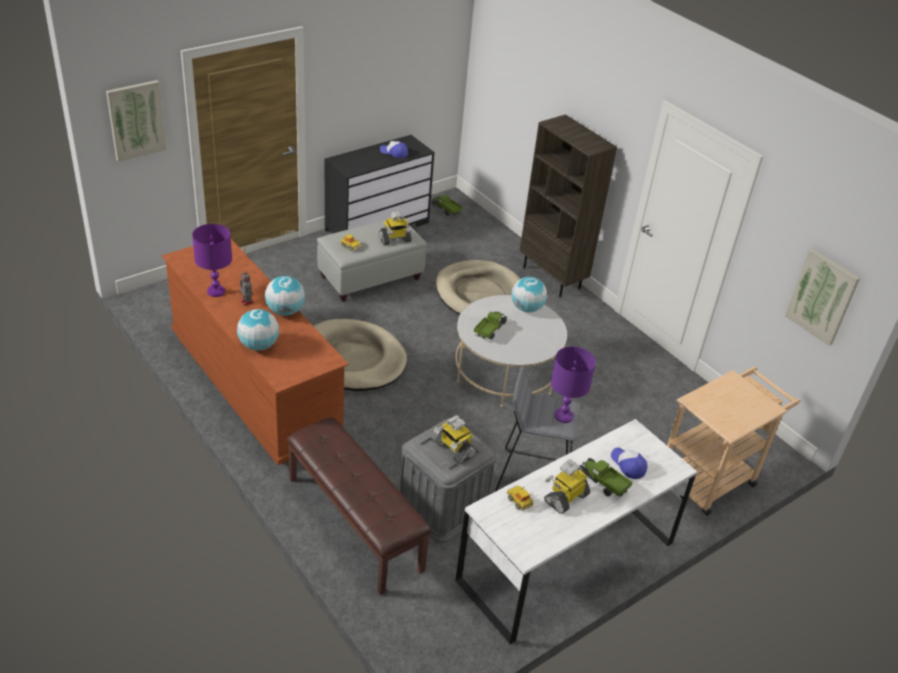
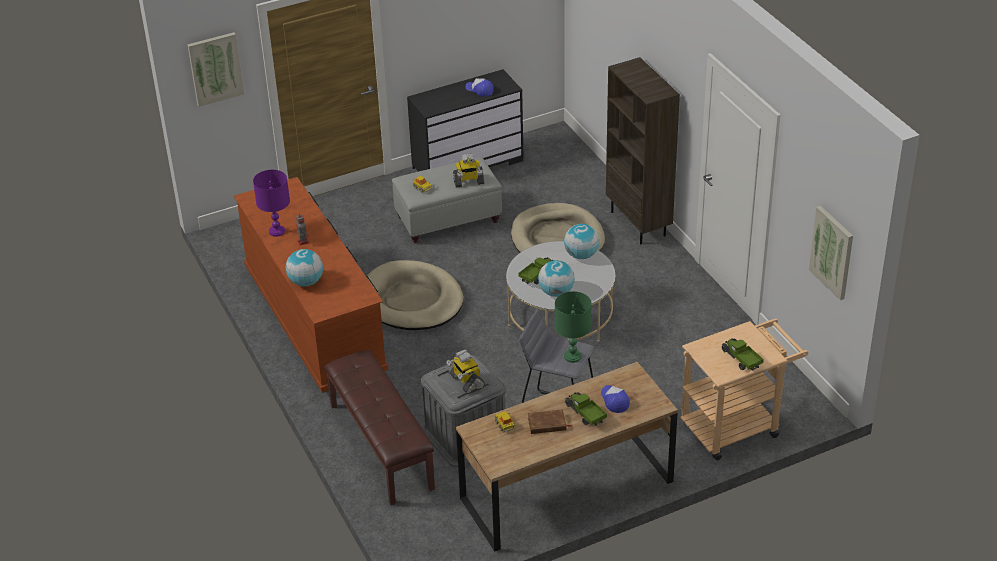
camera: 15 degrees right, 0 degrees up
globe [265,276,305,316] -> globe moved to [538,260,575,297]
toy truck [431,195,463,216] -> toy truck moved to [722,338,764,371]
white desk [455,419,697,644] -> brown desk [456,362,678,552]
toy robot [544,459,590,514] -> brown book [528,409,572,434]
purple table lamp [551,346,596,423] -> green table lamp [555,291,591,363]

